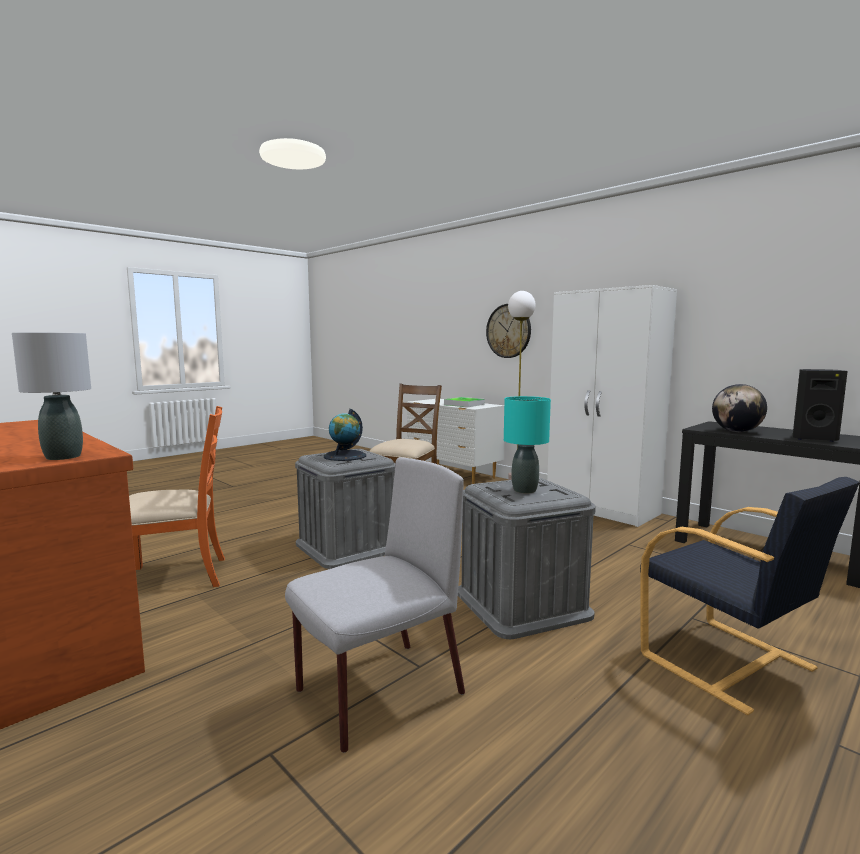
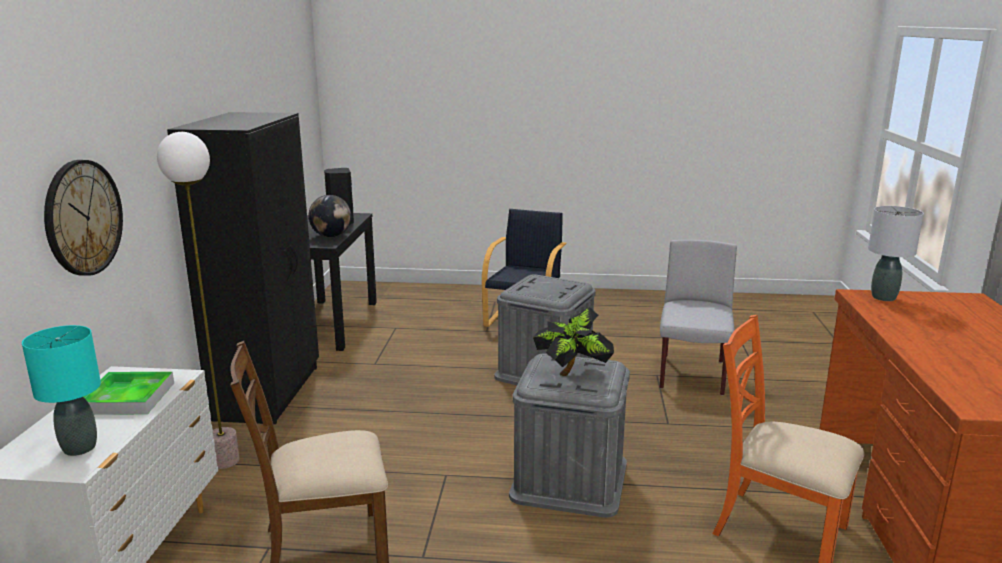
camera: 130 degrees left, 10 degrees up
grey chair [285,457,465,753] -> grey chair turned 90 degrees clockwise [660,240,737,395]
globe [324,409,366,461] -> potted plant [533,307,614,376]
turquoise table lamp [504,396,551,494] -> turquoise table lamp moved to [22,325,101,456]
white wardrobe [547,285,677,527] -> black wardrobe [167,112,319,424]

